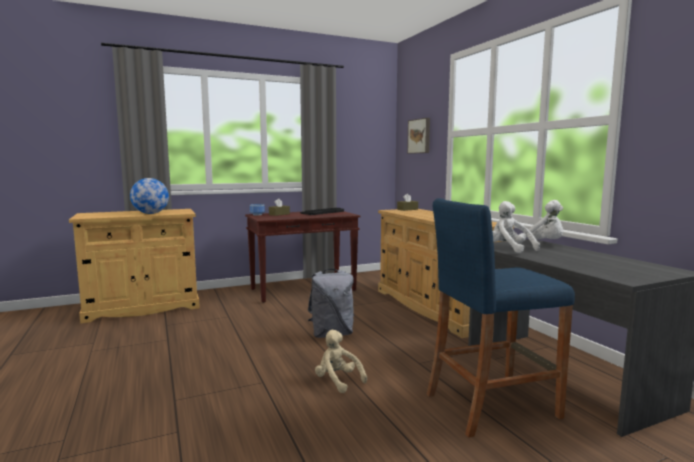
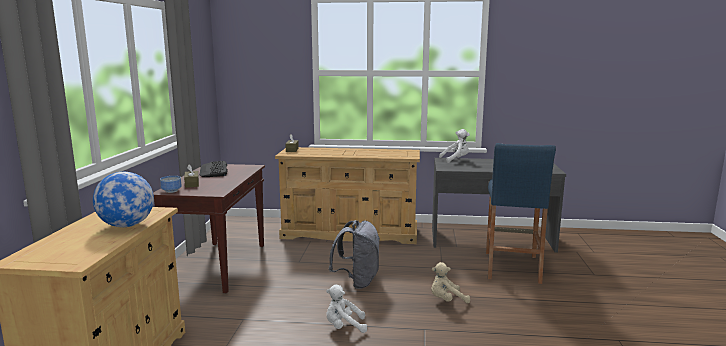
camera: 60 degrees left, 5 degrees up
picture [407,118,430,154] -> none
white plush toy [493,201,540,253] -> white plush toy moved to [326,285,367,333]

